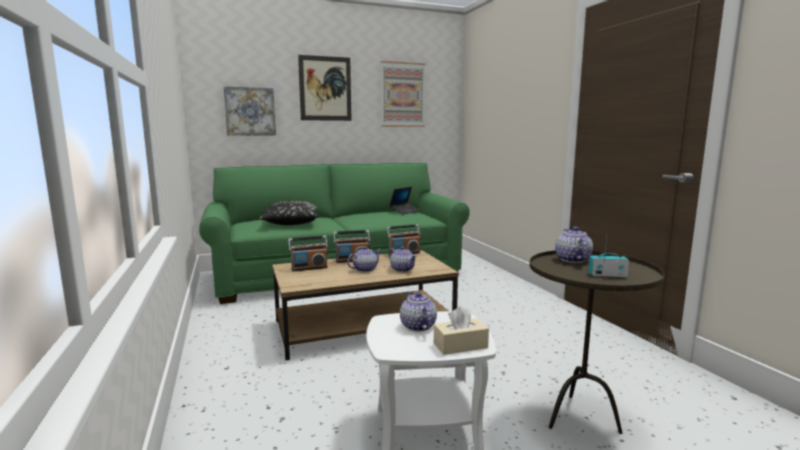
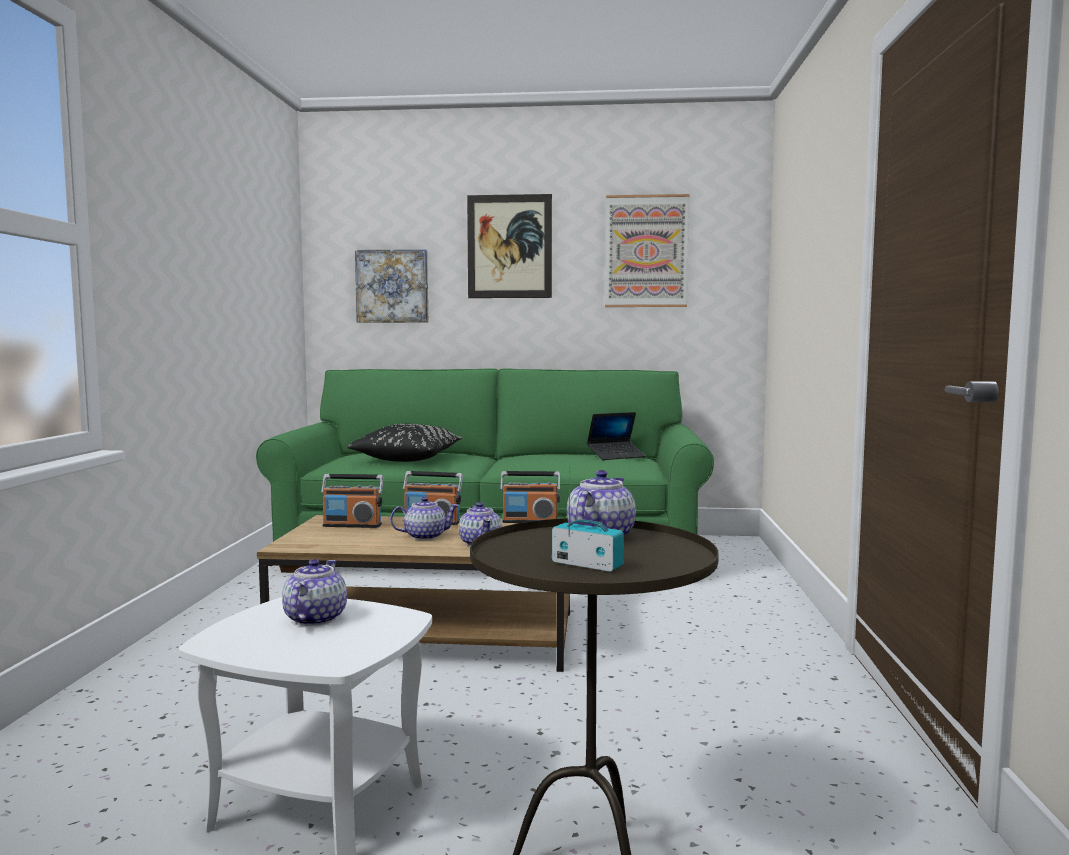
camera: 25 degrees right, 5 degrees down
beige tissue box [434,306,489,355] -> none

